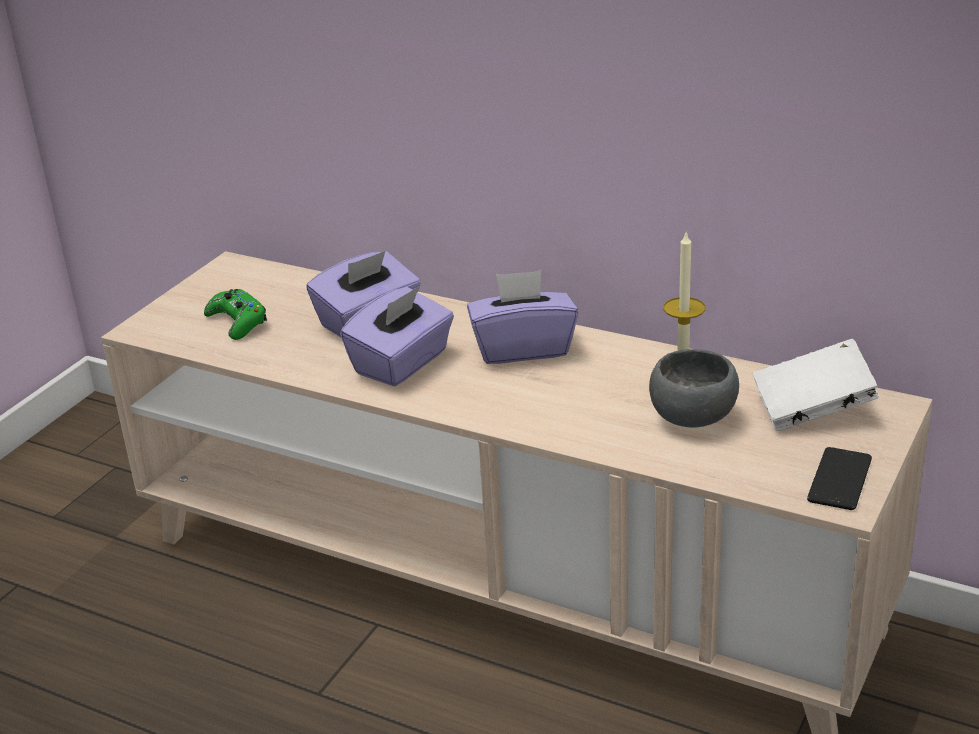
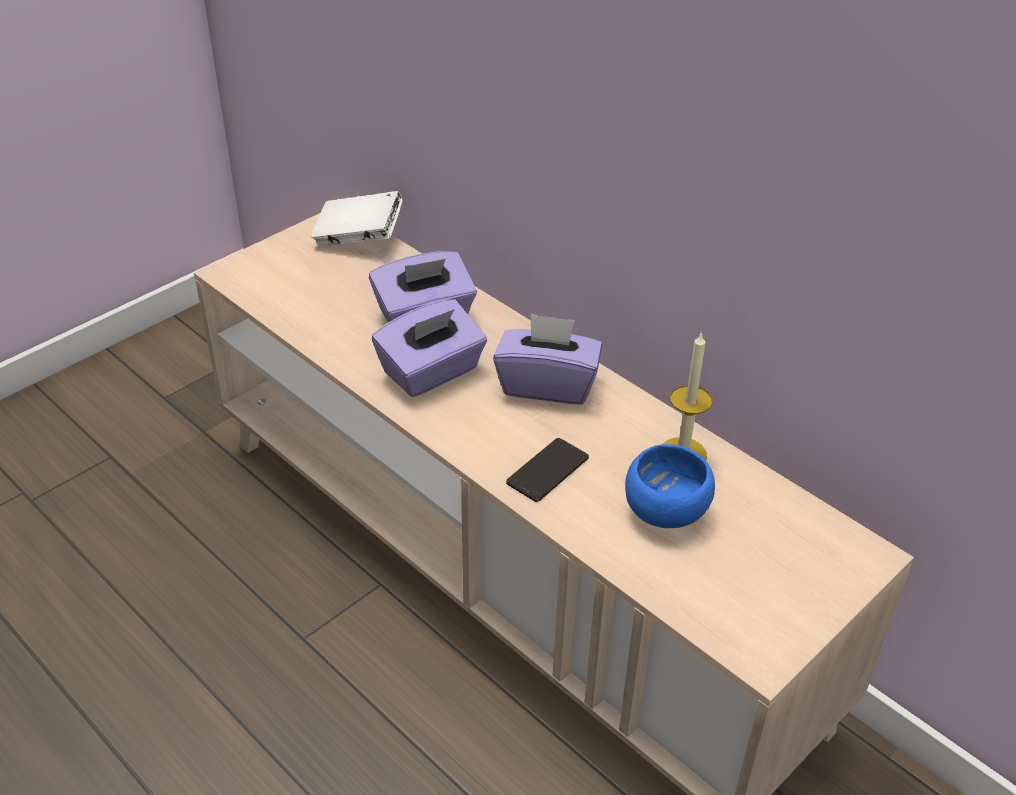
camera: 15 degrees right, 10 degrees up
green game controller [204,289,267,340] -> none
grey bowl [649,349,739,428] -> blue bowl [625,444,715,528]
white book [753,339,879,431] -> white book moved to [311,191,403,247]
phone [807,447,872,510] -> phone moved to [506,438,589,502]

